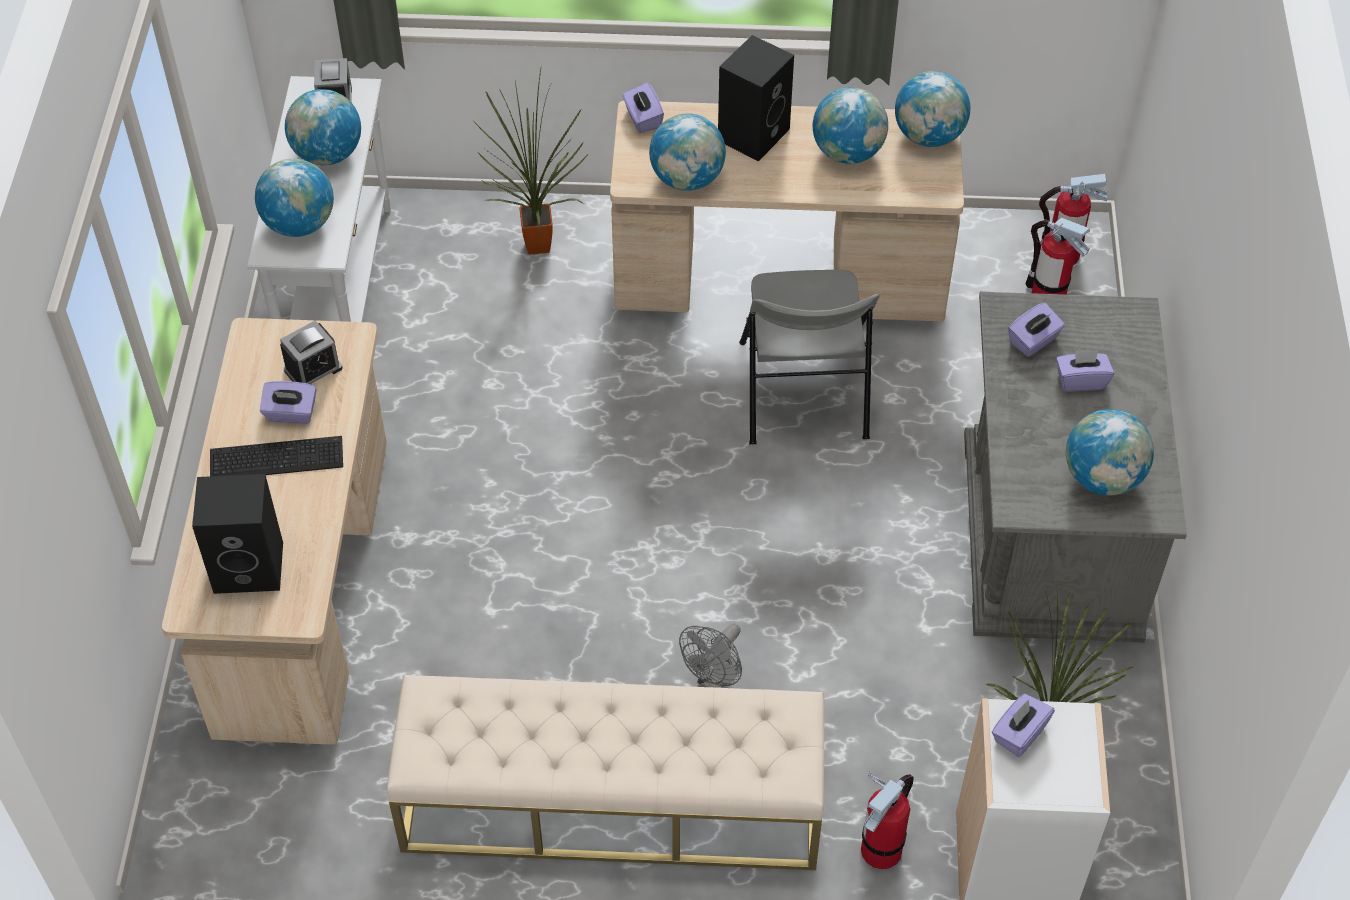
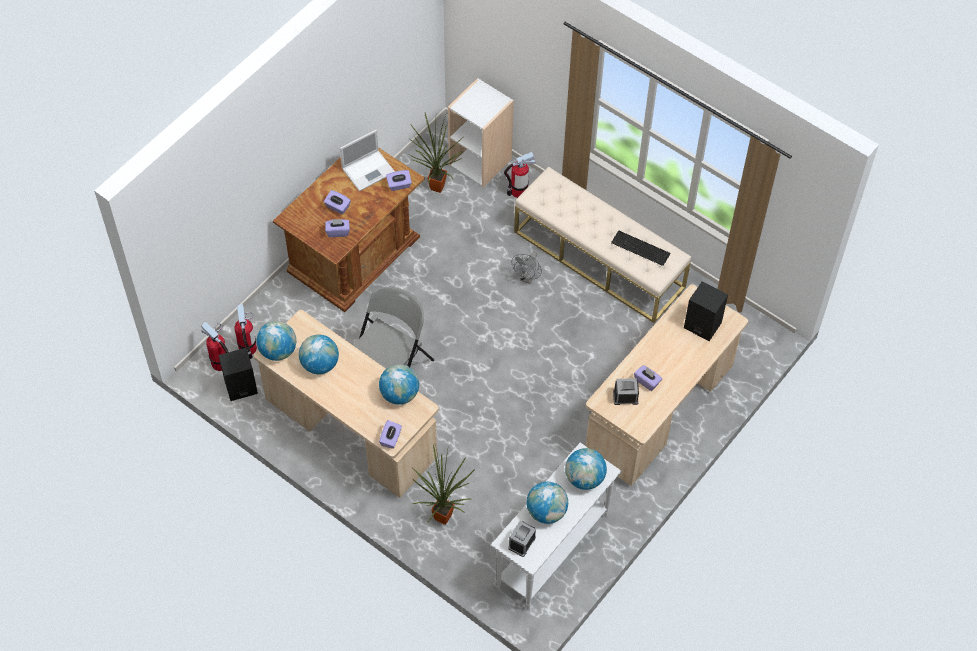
camera: 145 degrees left, 5 degrees up
keyboard [210,436,343,476] -> keyboard moved to [611,231,671,266]
grey fan [679,624,742,688] -> grey fan turned 135 degrees clockwise [512,252,542,284]
black speaker [718,35,794,161] -> black speaker moved to [218,348,258,401]
grey cabinet [964,291,1187,643] -> brown cabinet [273,147,425,312]
purple tissue box [992,694,1055,757] -> purple tissue box moved to [386,170,412,191]
globe [1066,409,1154,496] -> laptop [340,130,395,191]

